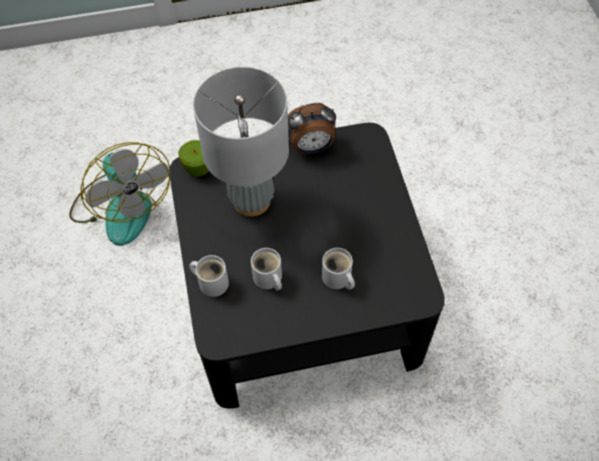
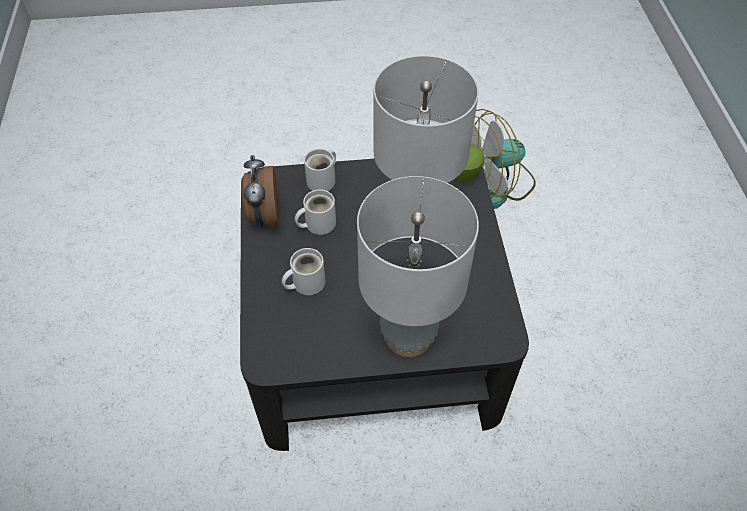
camera: 95 degrees right, 5 degrees down
alarm clock [288,103,336,154] -> alarm clock moved to [241,155,280,229]
none -> grey table lamp [357,176,479,357]

